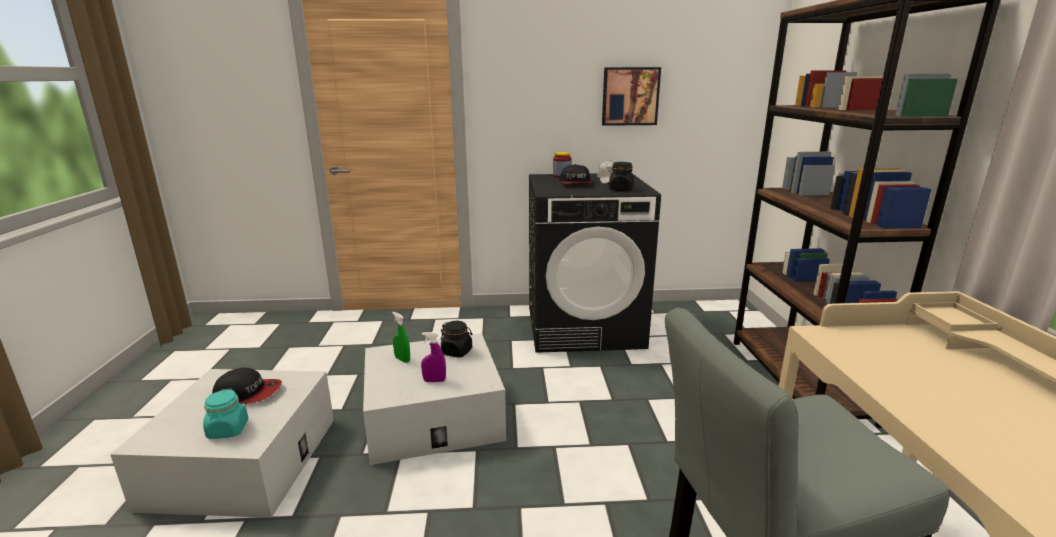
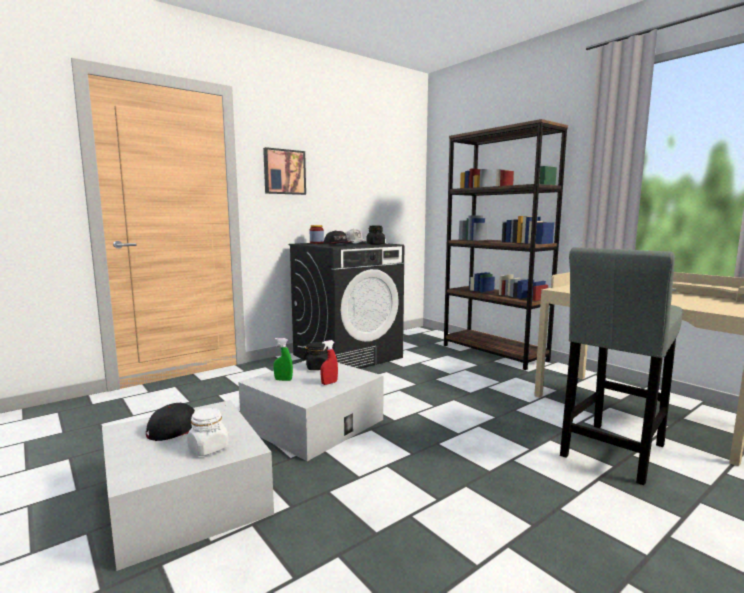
camera: 35 degrees left, 10 degrees down
turquoise jar [203,389,248,439] -> white jar [187,408,229,456]
purple spray bottle [421,332,446,382] -> red spray bottle [320,340,338,385]
picture [602,67,661,126] -> picture moved to [263,147,306,195]

